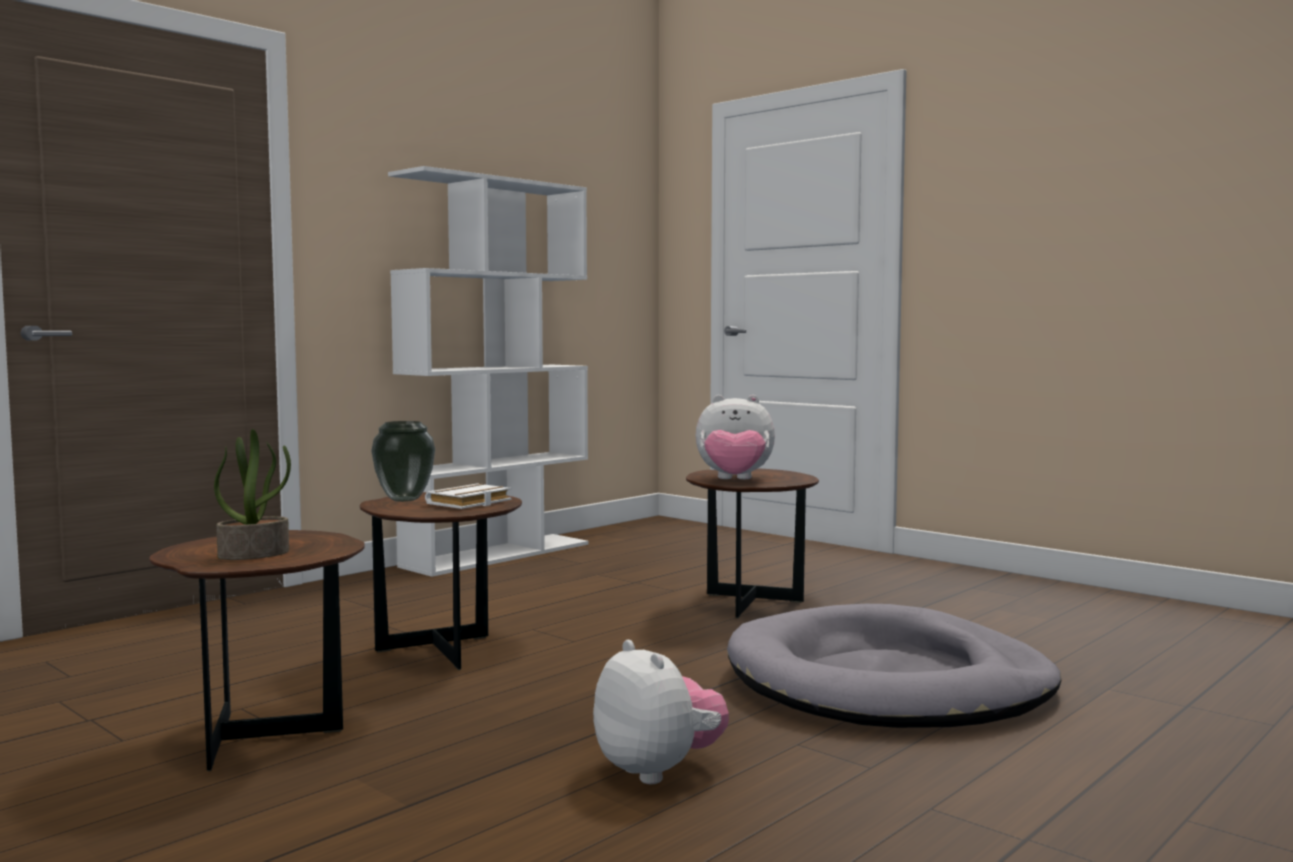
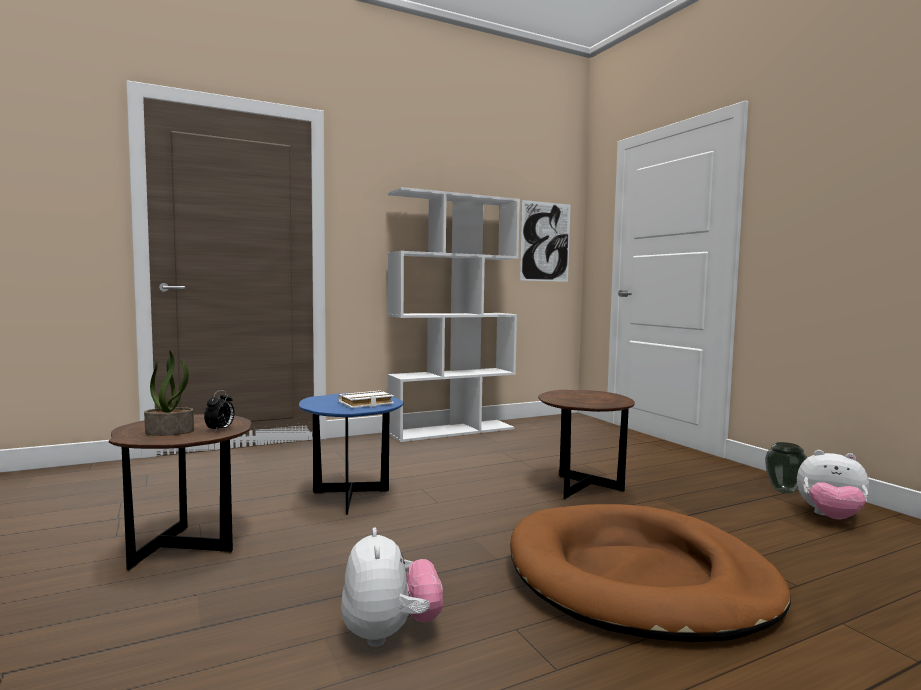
camera: 20 degrees right, 0 degrees up
brown side table [360,492,522,670] -> blue side table [299,393,403,515]
vase [371,421,435,502] -> vase moved to [765,442,807,494]
plush toy [696,395,775,479] -> plush toy moved to [797,450,869,519]
grey dog bed [727,604,1061,728] -> brown dog bed [510,504,791,642]
none -> alarm clock [204,390,234,432]
none -> picture [520,200,570,282]

